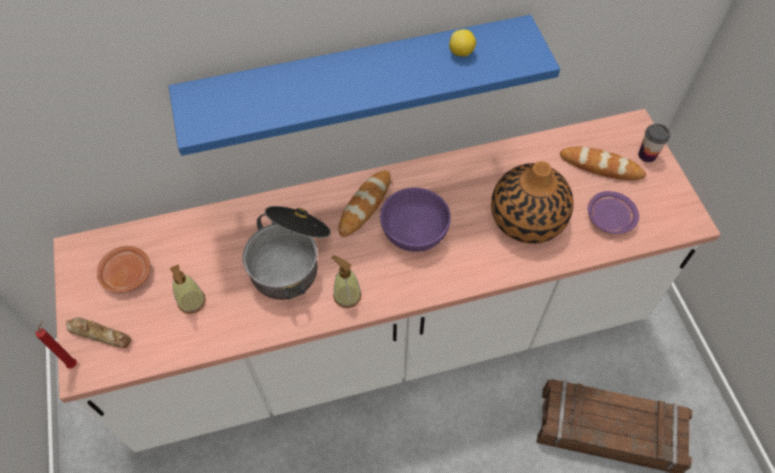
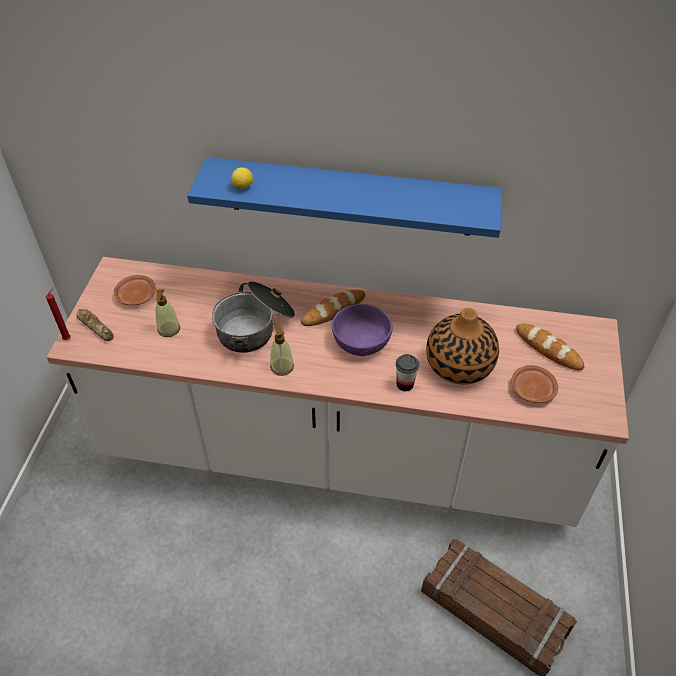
camera: 25 degrees right, 10 degrees down
lemon [449,29,476,57] -> lemon moved to [231,167,253,189]
purple plate [588,191,639,234] -> brown plate [511,365,558,403]
cup [638,123,670,162] -> cup moved to [396,354,419,391]

